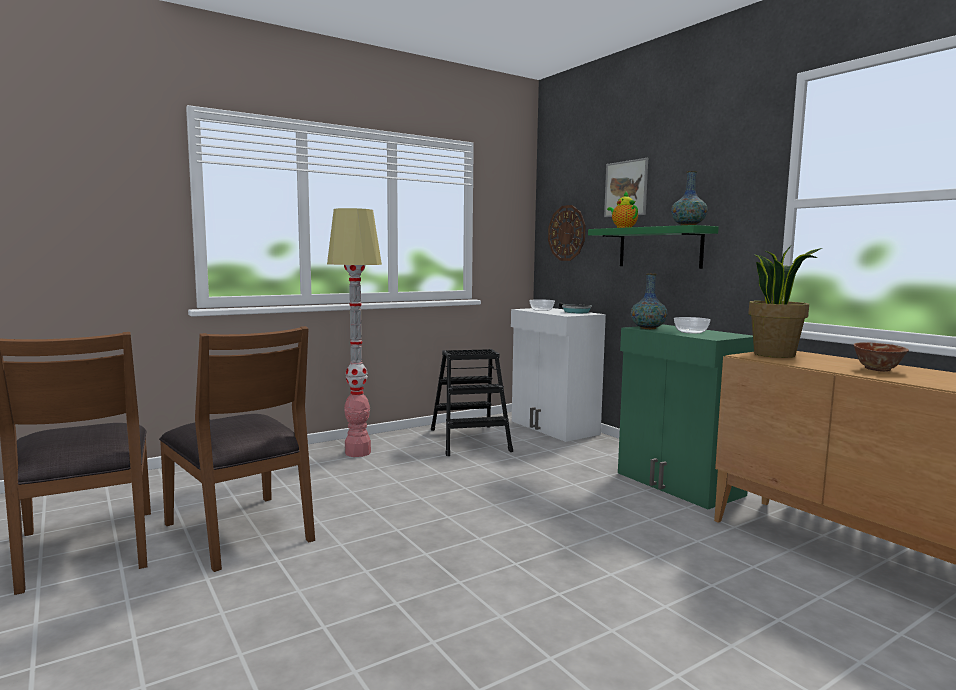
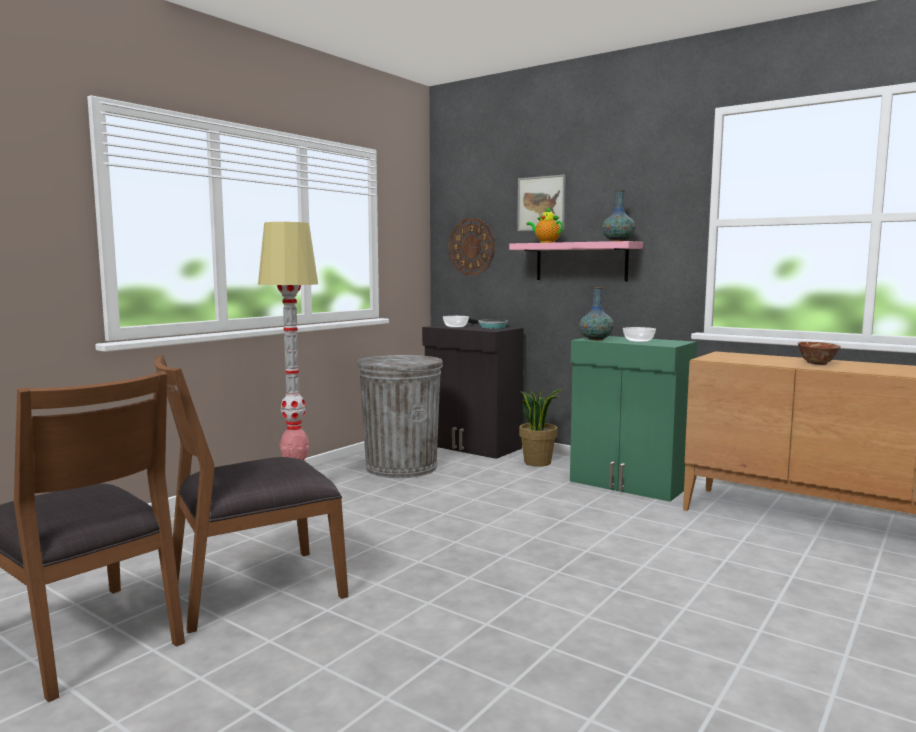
camera: 20 degrees left, 0 degrees up
brown chair [159,326,315,572] -> brown chair turned 120 degrees clockwise [154,355,348,633]
black step ladder [431,349,513,456] -> grey trash can [357,355,443,478]
white cabinet [511,308,606,442] -> black cabinet [422,325,524,459]
green shelf [588,225,719,269] -> pink shelf [509,241,643,281]
potted plant [748,246,822,358] -> potted plant moved to [519,388,563,467]

